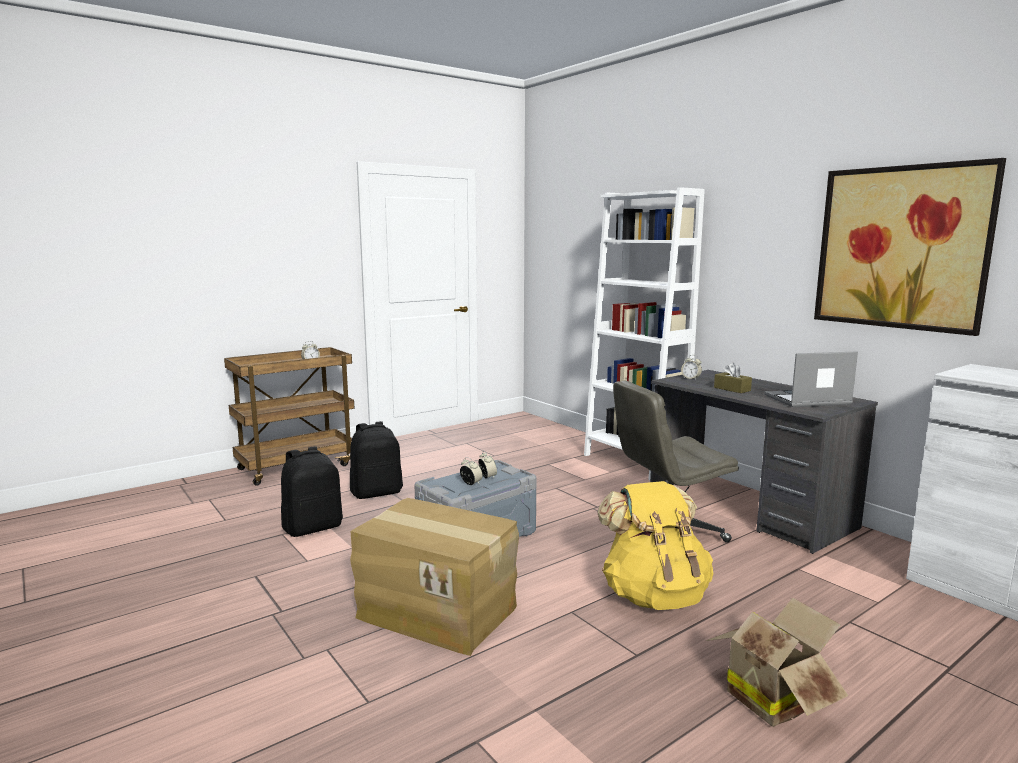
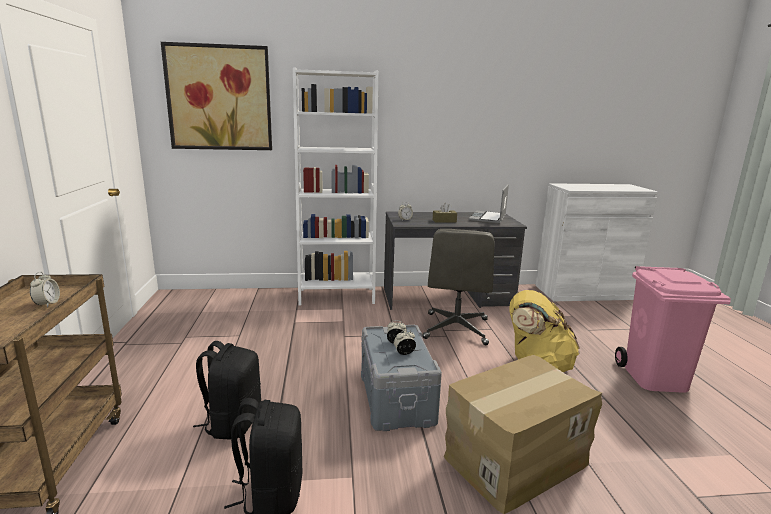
camera: 60 degrees left, 5 degrees up
cardboard box [706,598,848,727] -> pink trash can [615,266,731,393]
picture [814,158,1006,336] -> picture moved to [161,42,272,150]

